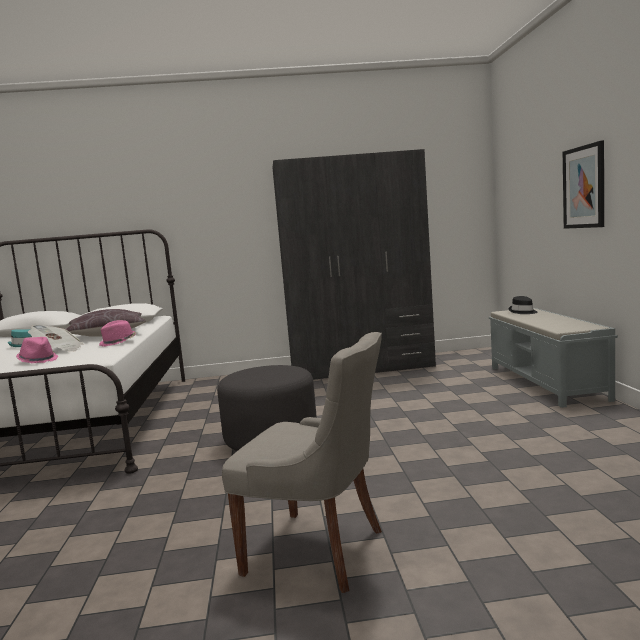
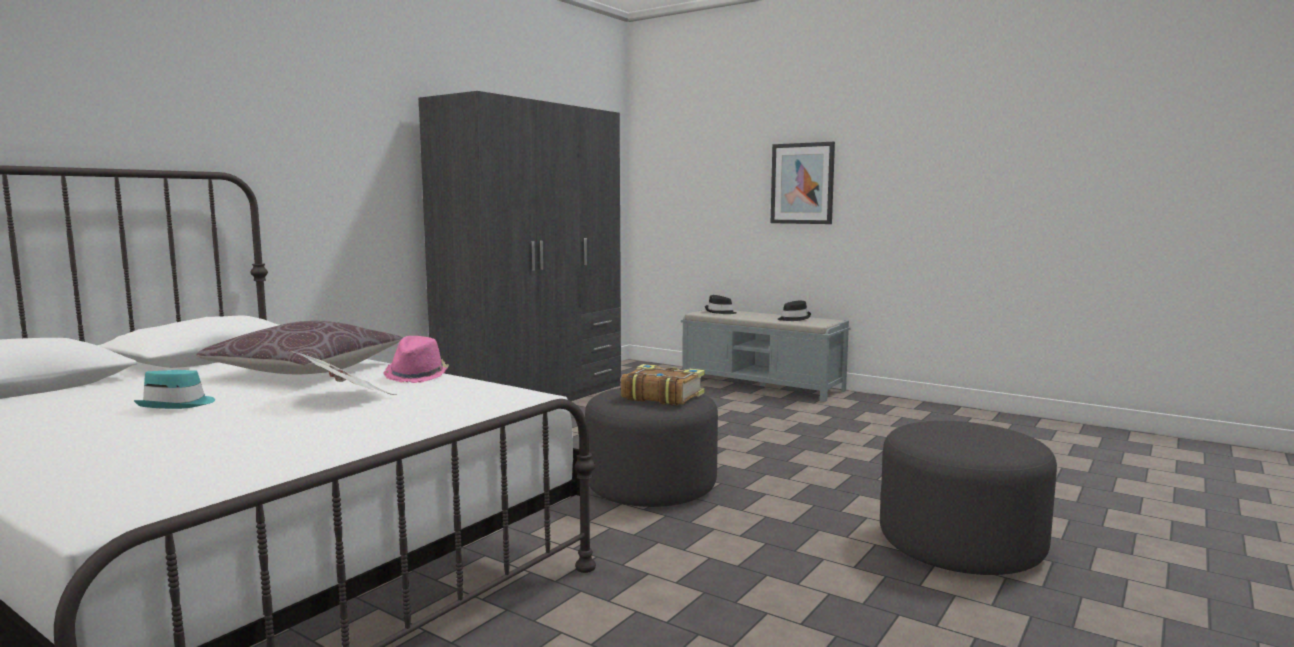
camera: 50 degrees left, 0 degrees up
pink hat [16,337,58,363] -> none
grey chair [222,332,382,593] -> grey ottoman [880,421,1057,575]
none -> book [621,364,705,406]
none -> black hat [778,301,811,321]

